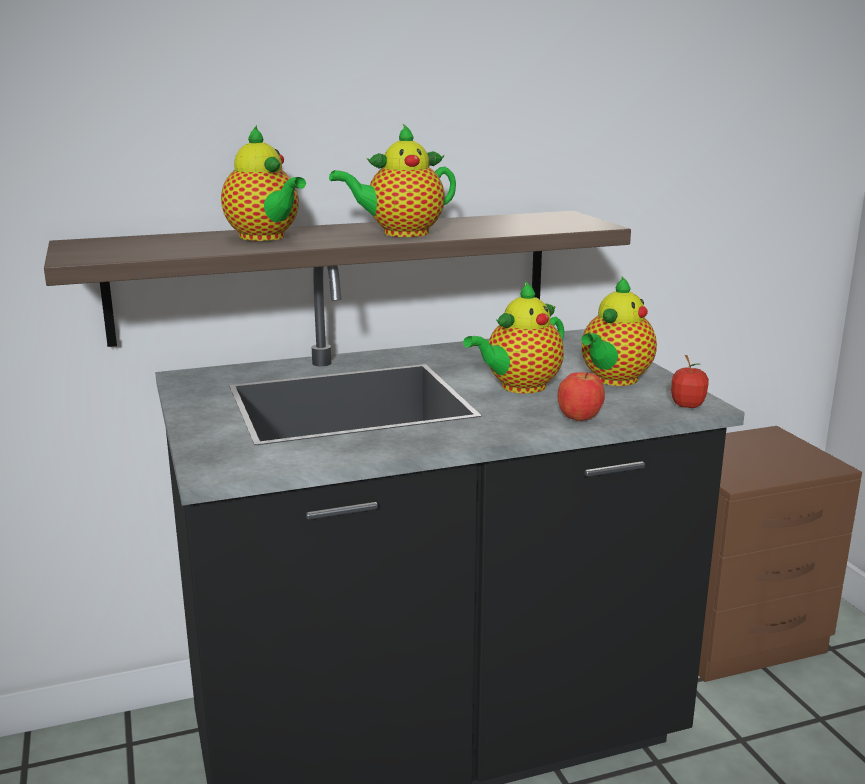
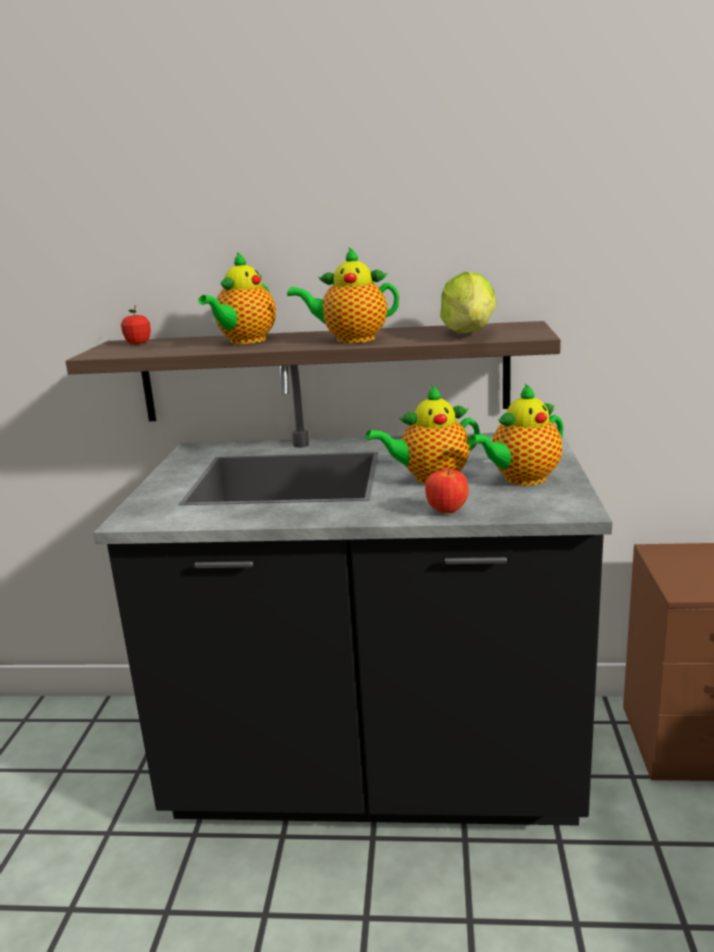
camera: 25 degrees right, 0 degrees up
teapot [221,125,306,241] -> teapot turned 45 degrees clockwise [198,252,276,344]
apple [671,355,709,408] -> apple moved to [121,305,151,344]
none -> lettuce [440,272,497,333]

